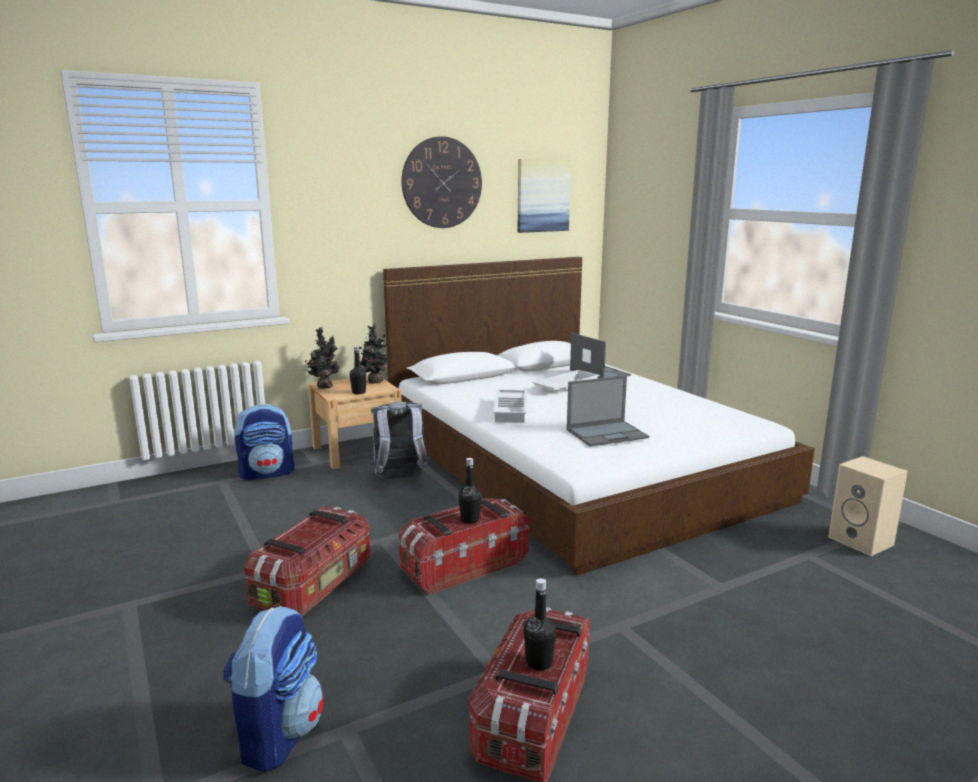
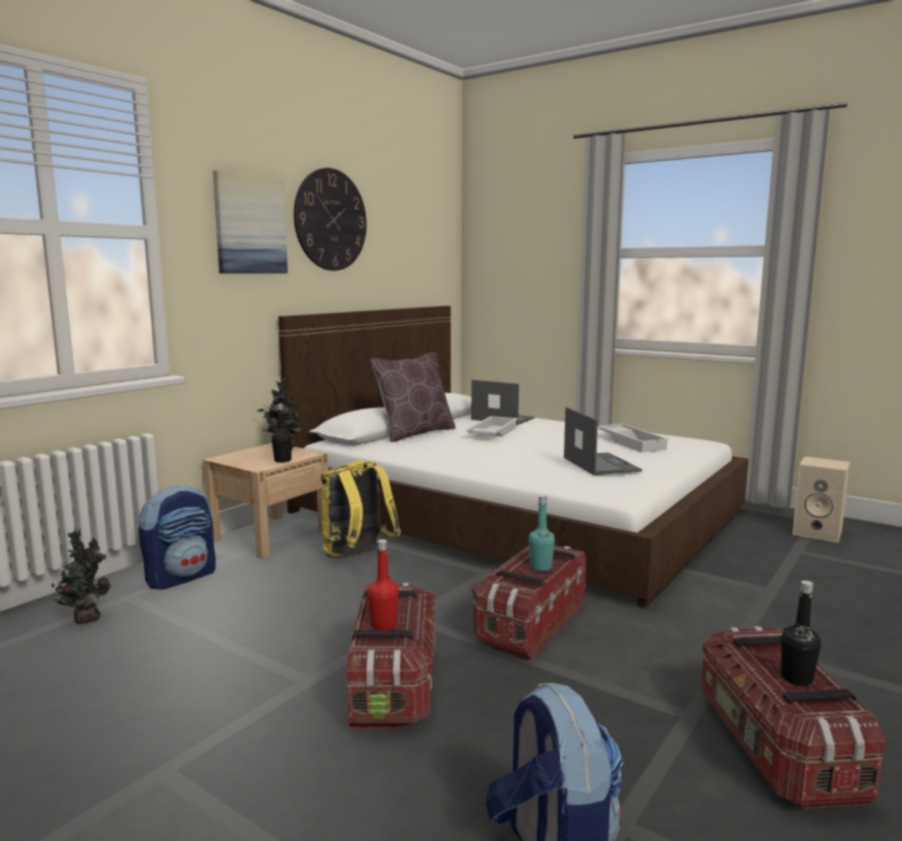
camera: 25 degrees left, 5 degrees down
potted plant [305,327,340,389] -> potted plant moved to [51,529,112,624]
grey backpack [370,401,429,479] -> yellow backpack [321,461,401,558]
black bottle [459,458,481,524] -> turquoise bottle [529,495,555,572]
white tray [493,389,527,423] -> white tray moved to [598,424,670,452]
picture [517,159,571,233] -> picture moved to [213,170,288,274]
laptop [567,376,649,446] -> laptop turned 60 degrees counterclockwise [564,407,642,475]
none -> red bottle [368,539,399,630]
none -> brown pillow [371,352,456,442]

